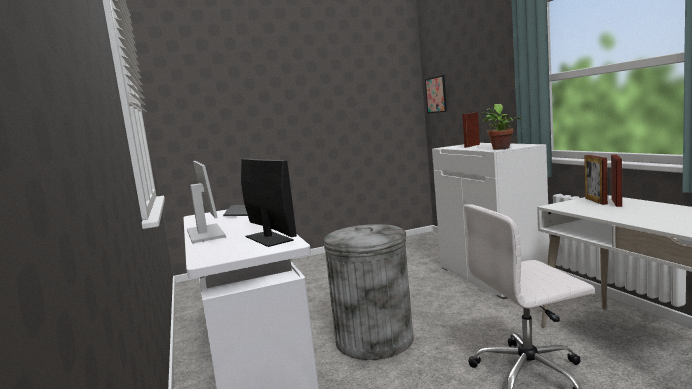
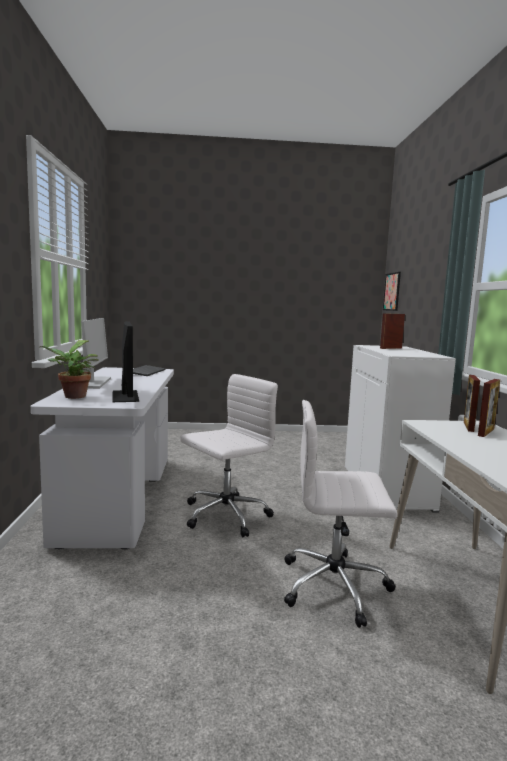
camera: 15 degrees right, 0 degrees up
grey trash can [324,224,414,360] -> white office chair [180,374,278,537]
potted plant [480,104,522,150] -> potted plant moved to [40,340,99,399]

